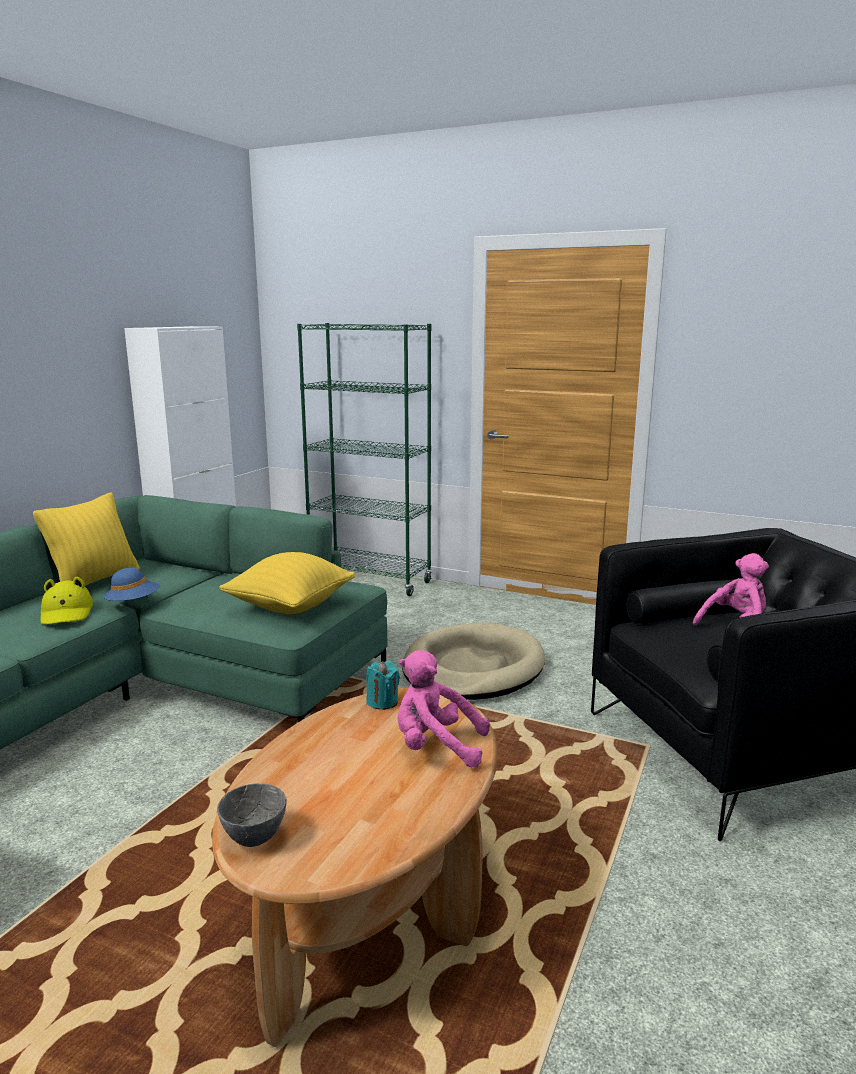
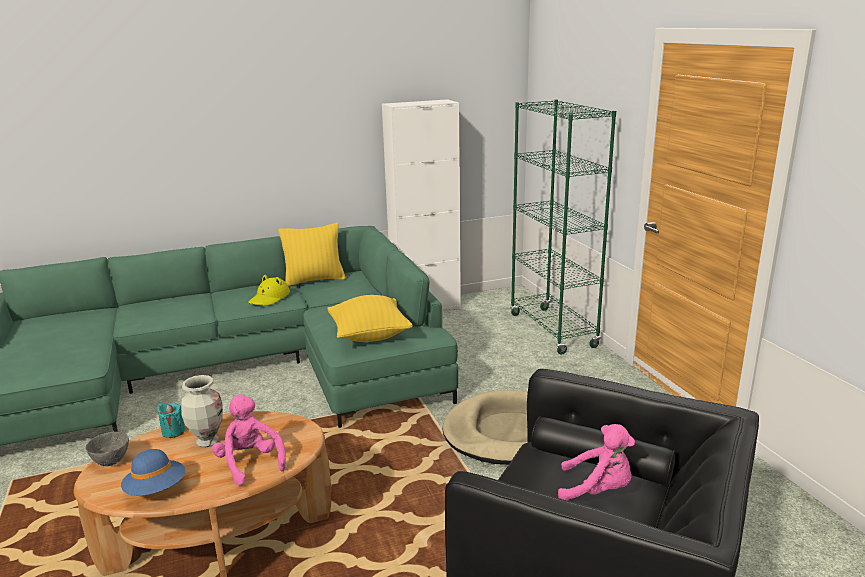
camera: 45 degrees right, 5 degrees up
blue hat [103,568,160,601] -> blue hat moved to [121,449,185,496]
turquoise candle [366,661,400,710] -> turquoise candle moved to [157,403,185,438]
none -> vase [181,375,223,447]

